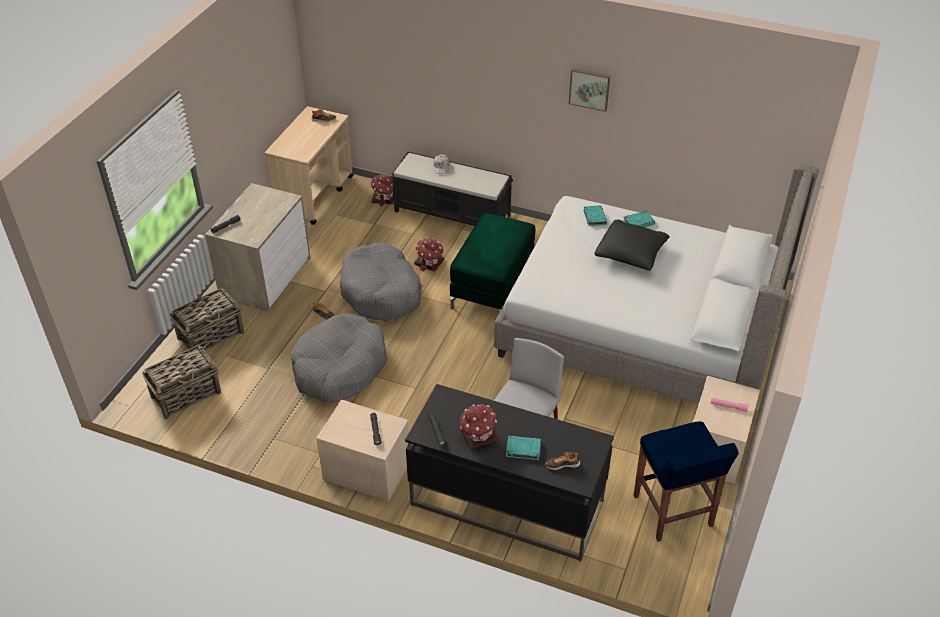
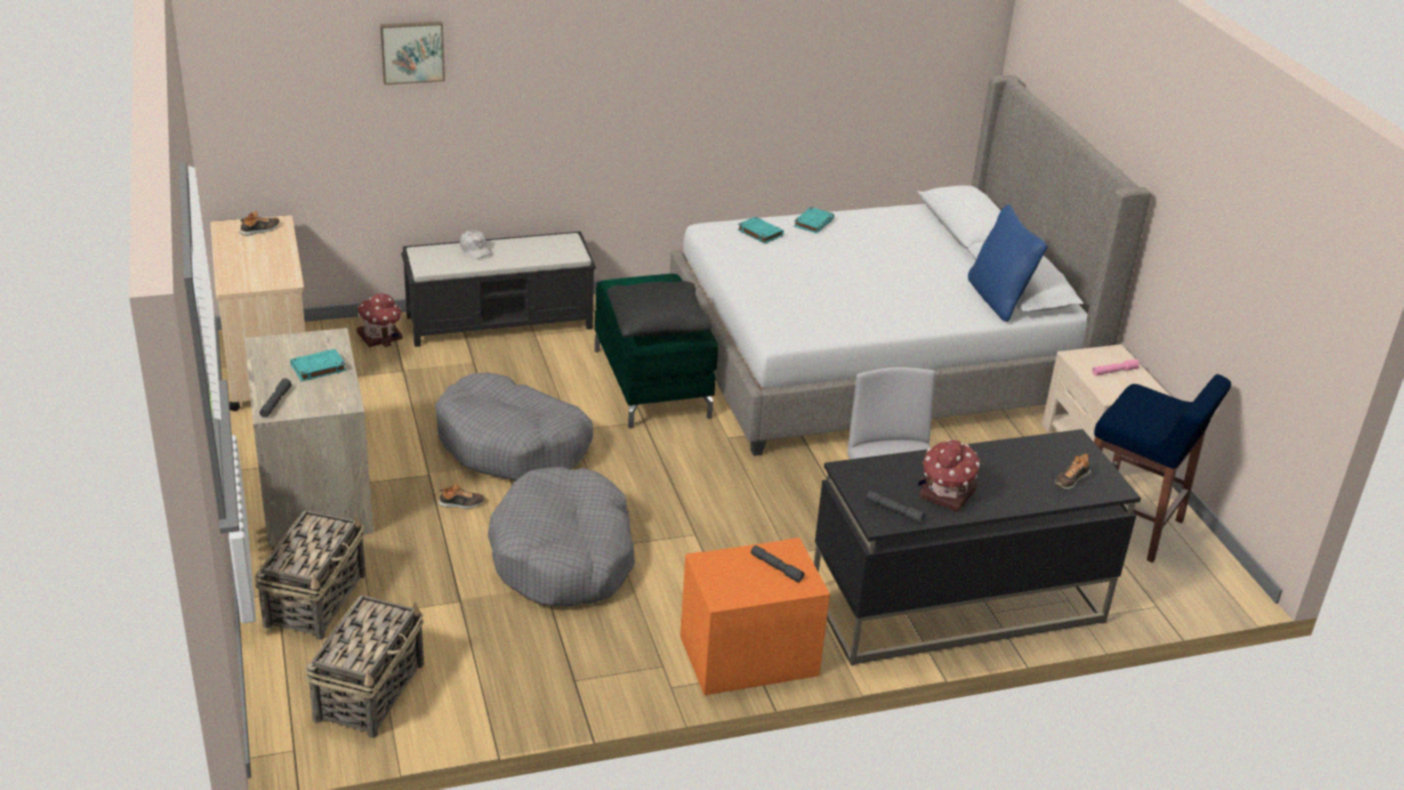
camera: 40 degrees left, 10 degrees down
beige nightstand [316,400,409,501] -> orange nightstand [680,538,830,695]
toy house [414,238,444,271] -> none
turquoise book [506,436,541,460] -> turquoise book moved to [290,349,346,381]
picture [569,68,611,112] -> picture moved to [380,21,445,85]
black pillow [594,220,670,271] -> black pillow moved to [607,281,712,338]
none -> blue pillow [968,204,1048,322]

